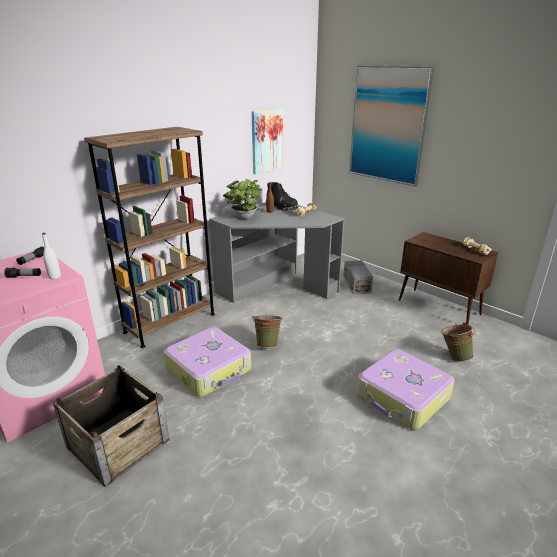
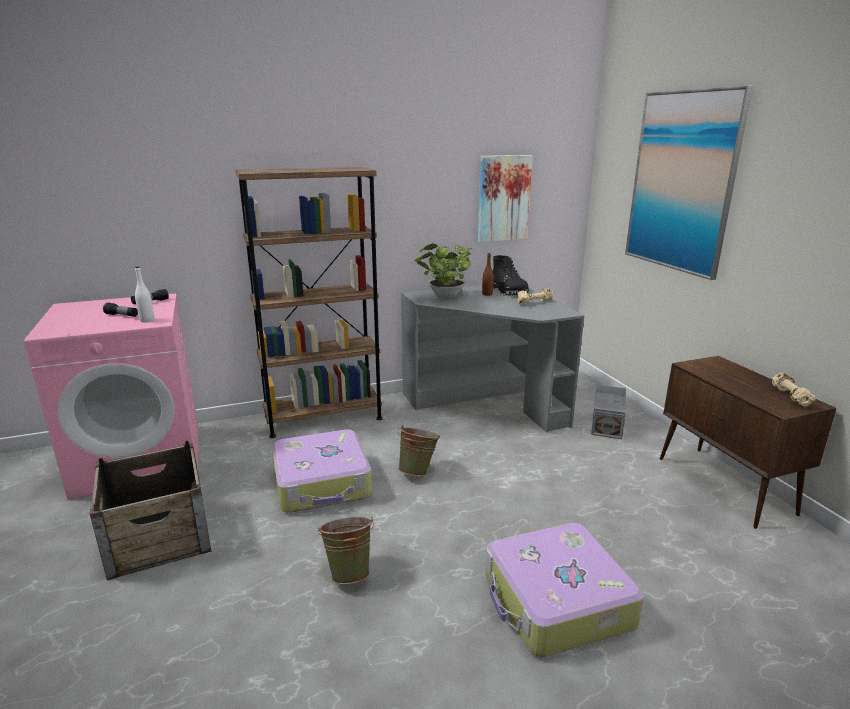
camera: 25 degrees right, 5 degrees down
green bucket [441,322,475,361] -> green bucket moved to [317,517,374,584]

